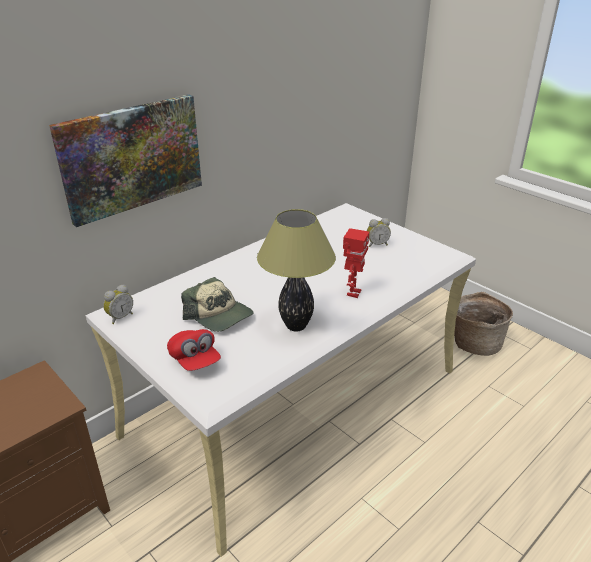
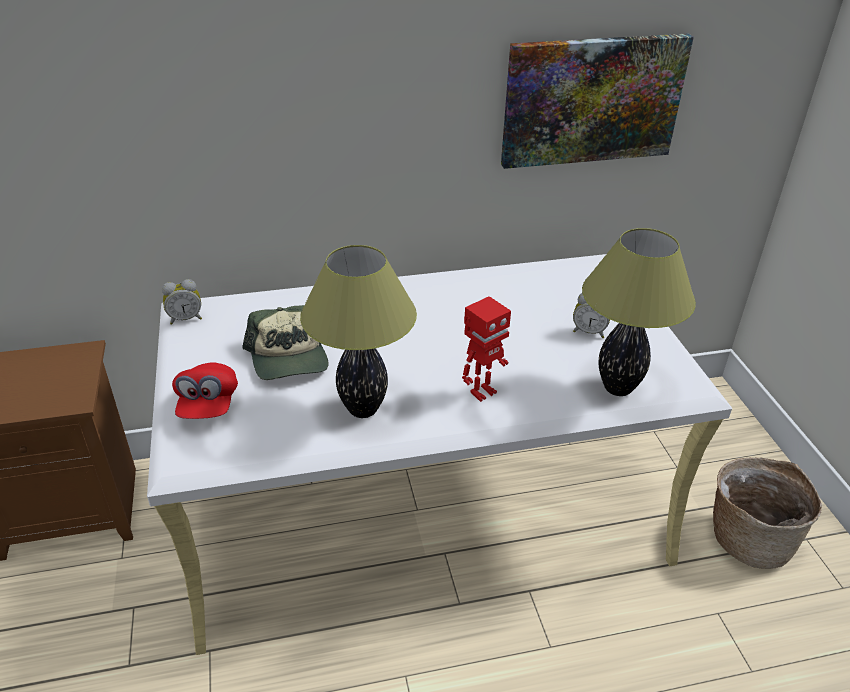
camera: 30 degrees right, 5 degrees up
picture [49,94,202,227] -> picture moved to [501,33,694,169]
none -> table lamp [582,228,696,396]

